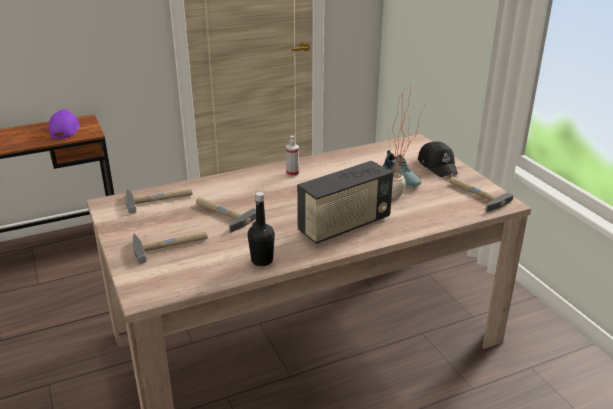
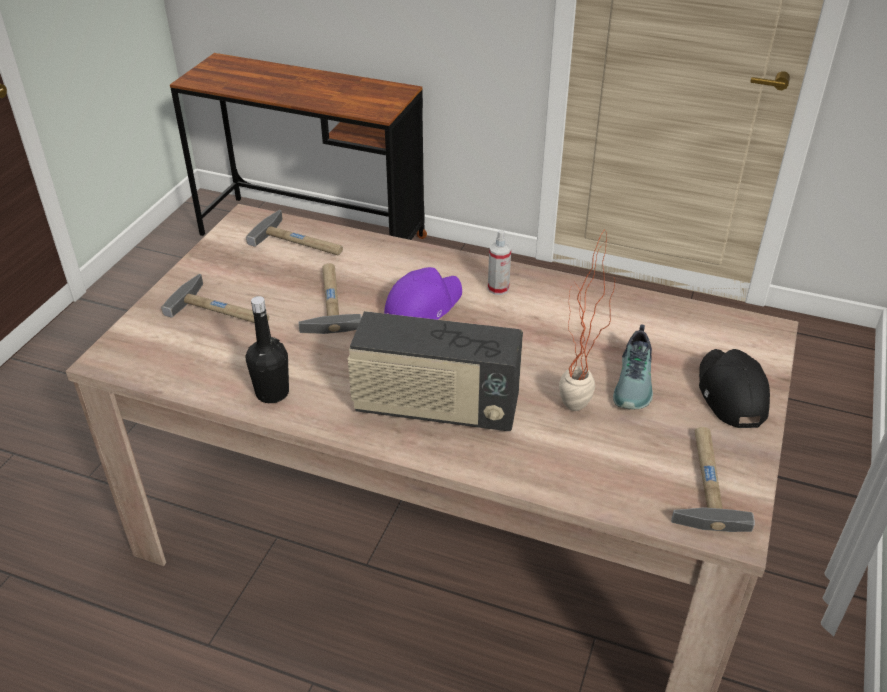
camera: 45 degrees right, 10 degrees up
purple cap [49,109,80,139] -> purple cap moved to [384,267,462,320]
black cap [418,141,458,177] -> black cap turned 150 degrees clockwise [699,349,770,428]

